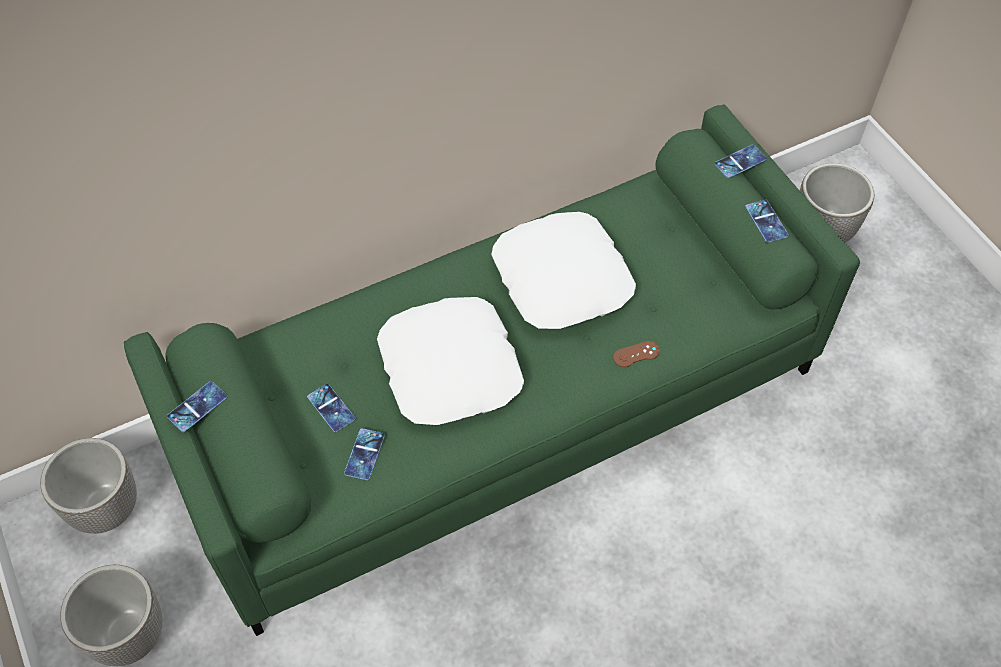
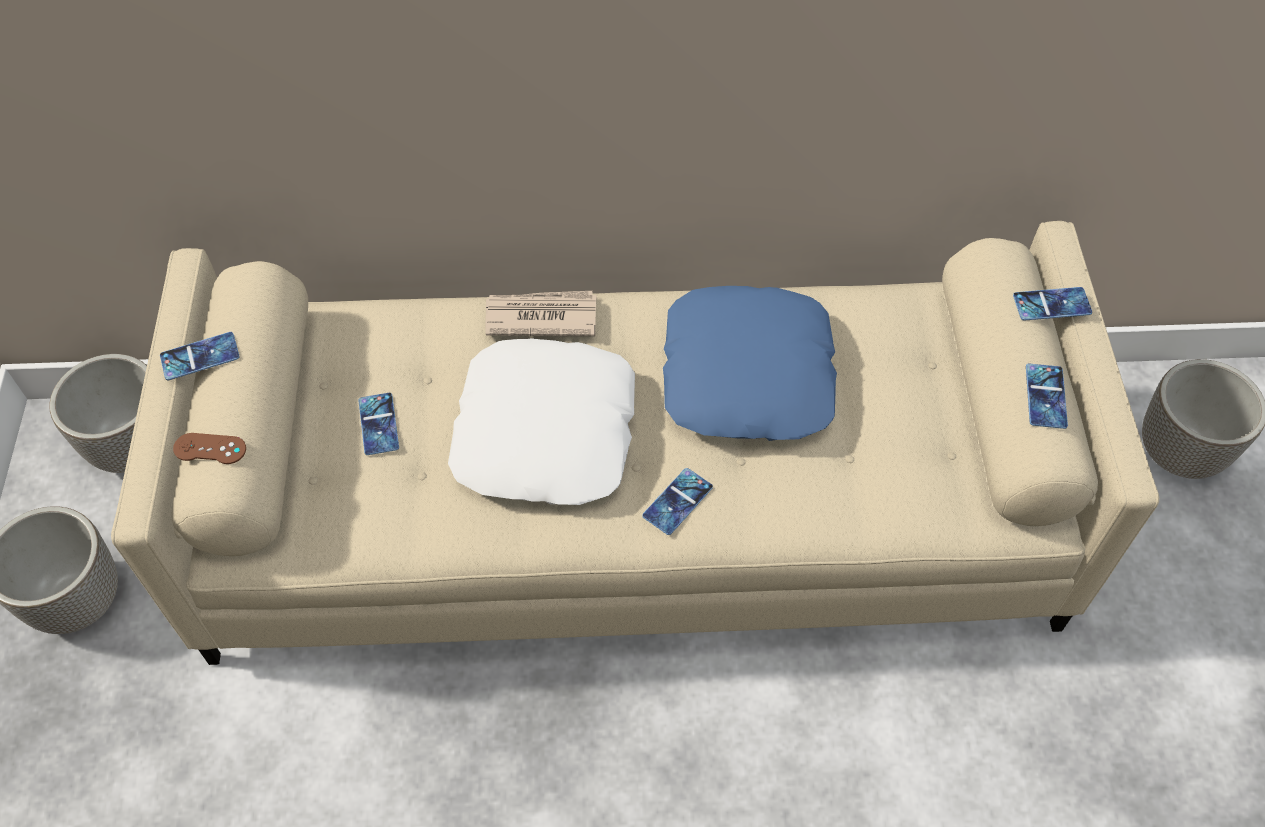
camera: 25 degrees right, 0 degrees up
green sofa [124,104,860,636] -> beige sofa [111,221,1159,665]
phone [344,428,385,480] -> phone moved to [642,468,713,535]
white pillow [491,212,636,329] -> blue pillow [663,286,837,441]
brown game controller [613,341,660,367] -> brown game controller moved to [173,433,246,464]
none -> newspaper [485,291,597,336]

